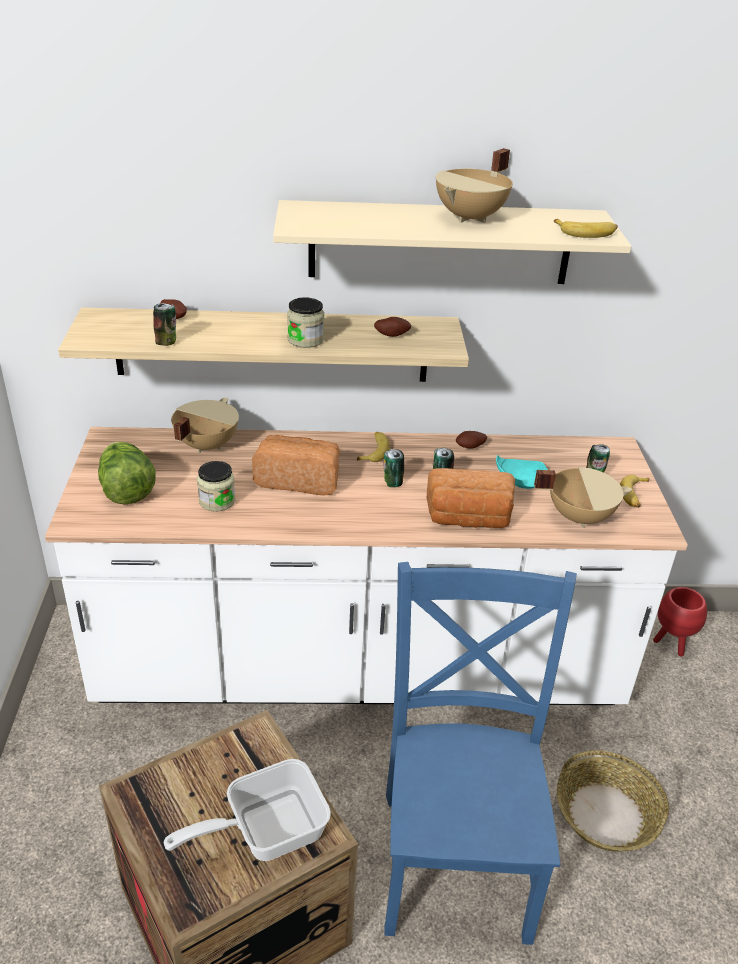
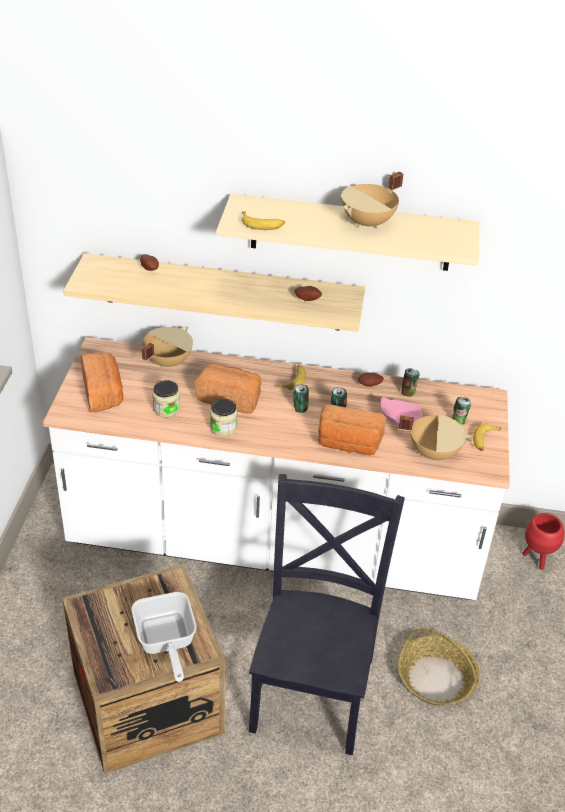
camera: 10 degrees right, 5 degrees up
lettuce [98,442,156,505] -> bread [81,353,123,412]
can [153,303,176,346] -> can moved to [401,368,420,397]
frying pan [164,759,331,861] -> frying pan turned 90 degrees counterclockwise [132,592,197,682]
jar [287,297,324,348] -> jar moved to [210,398,237,436]
blue chair [384,562,577,945] -> black chair [249,474,405,755]
turquoise plate [496,455,548,489] -> pink plate [380,396,423,424]
banana [554,219,618,238] -> banana moved to [242,211,285,230]

